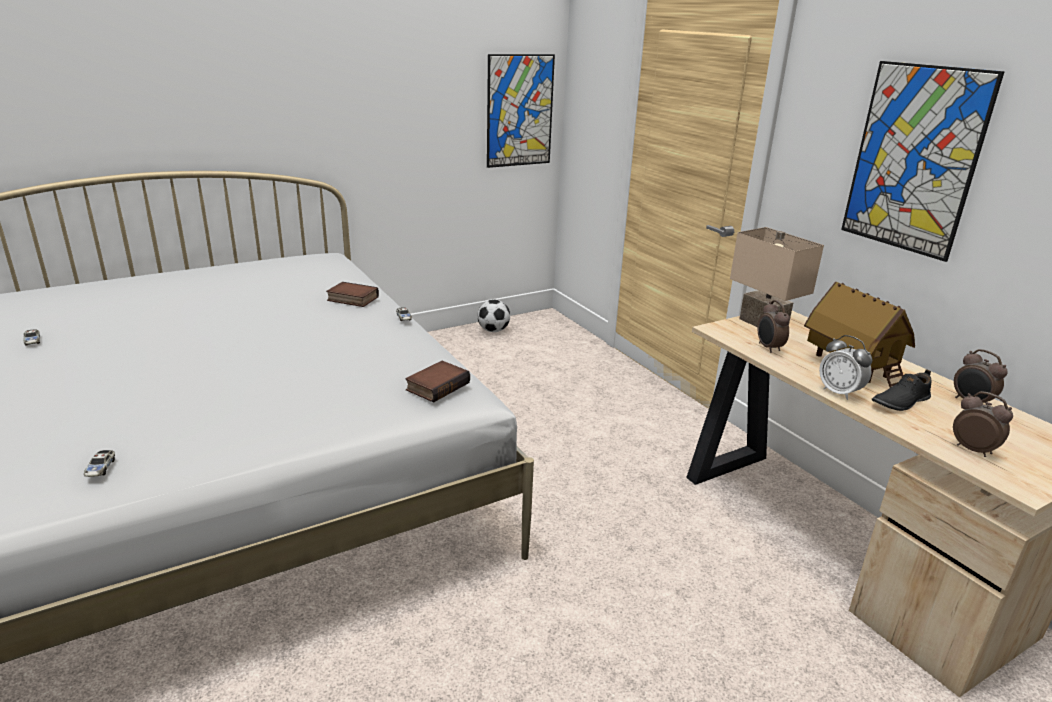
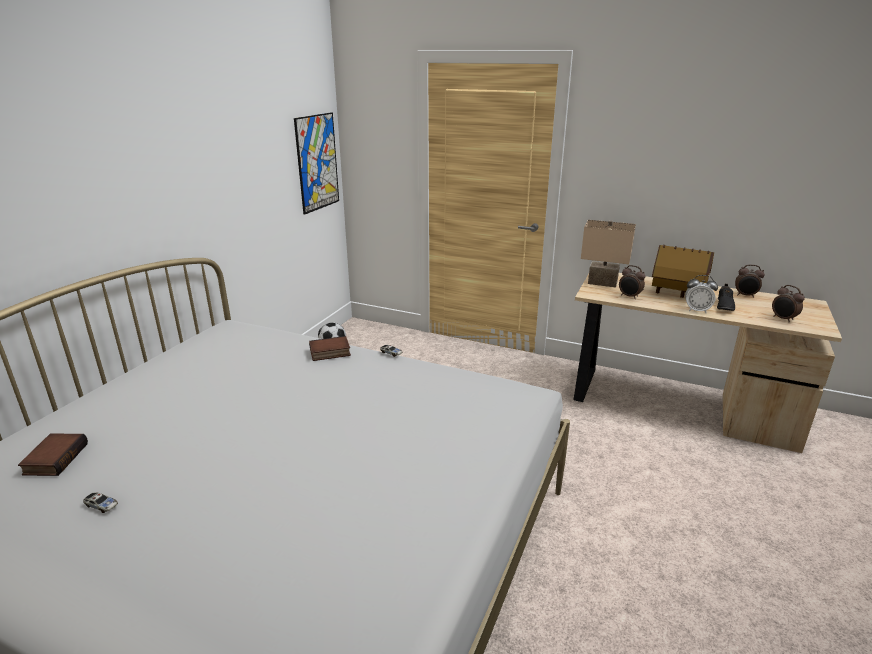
camera: 35 degrees left, 0 degrees up
toy car [84,450,115,477] -> none
book [405,361,470,402] -> book moved to [18,434,88,476]
picture [841,61,1005,262] -> none
alarm clock [953,391,1013,457] -> alarm clock turned 135 degrees counterclockwise [772,285,805,323]

